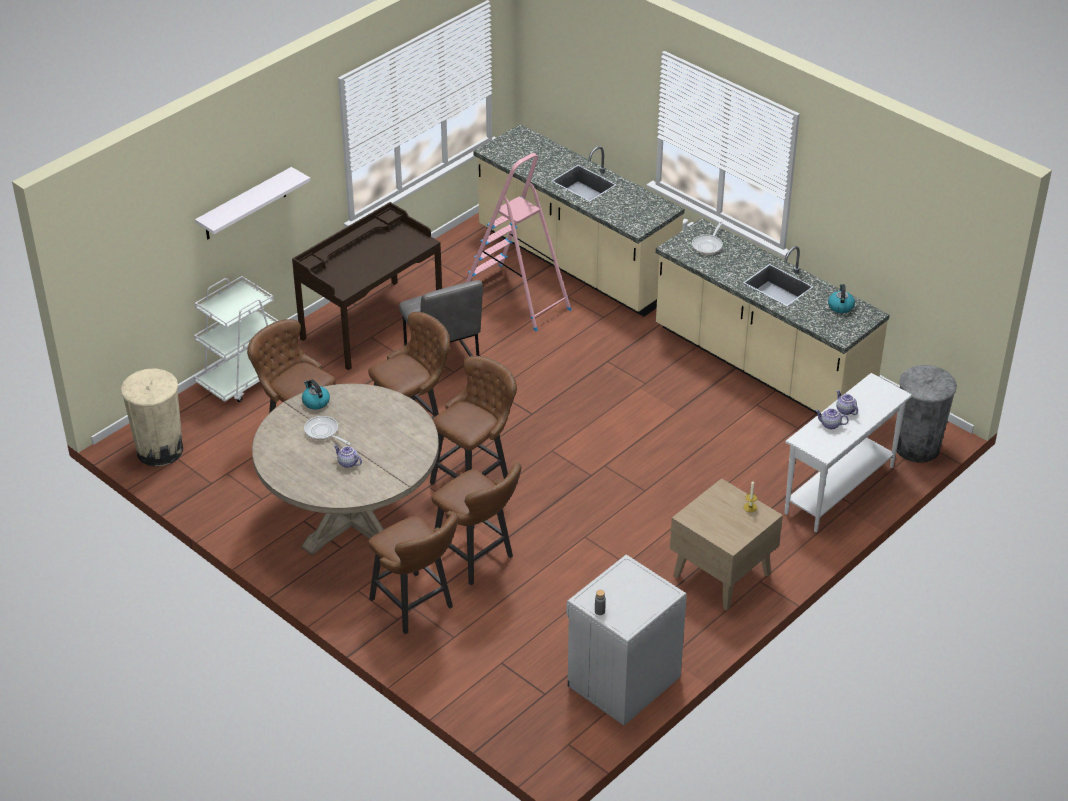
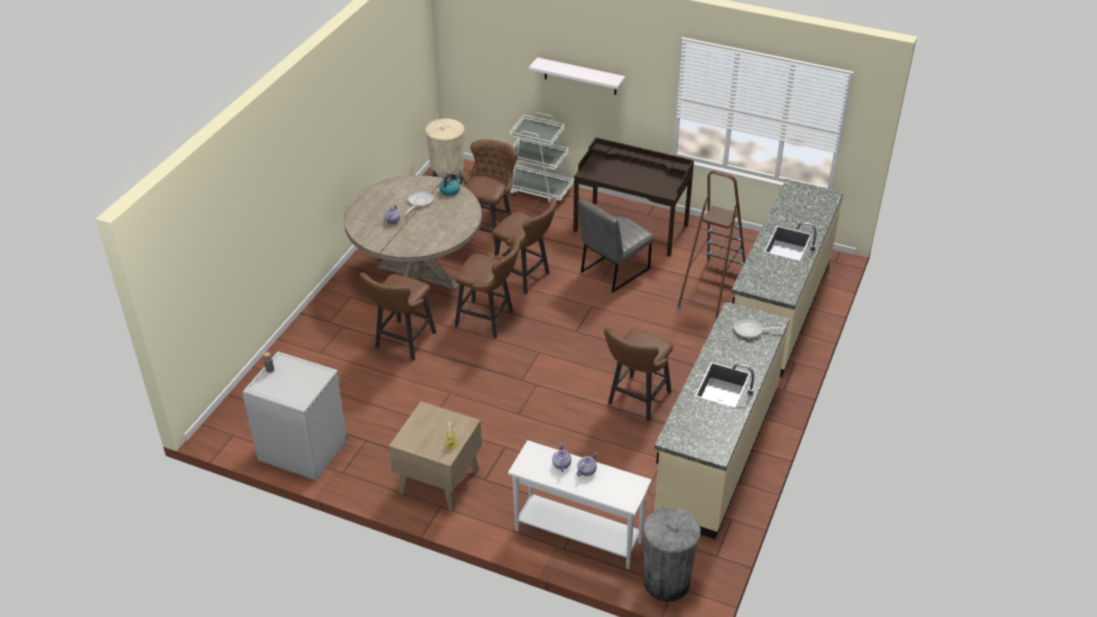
camera: 70 degrees right, 0 degrees up
brown stool [368,513,459,634] -> brown stool moved to [604,328,673,421]
pink step ladder [466,153,571,331] -> brown step ladder [677,171,746,322]
kettle [828,284,855,313] -> none

